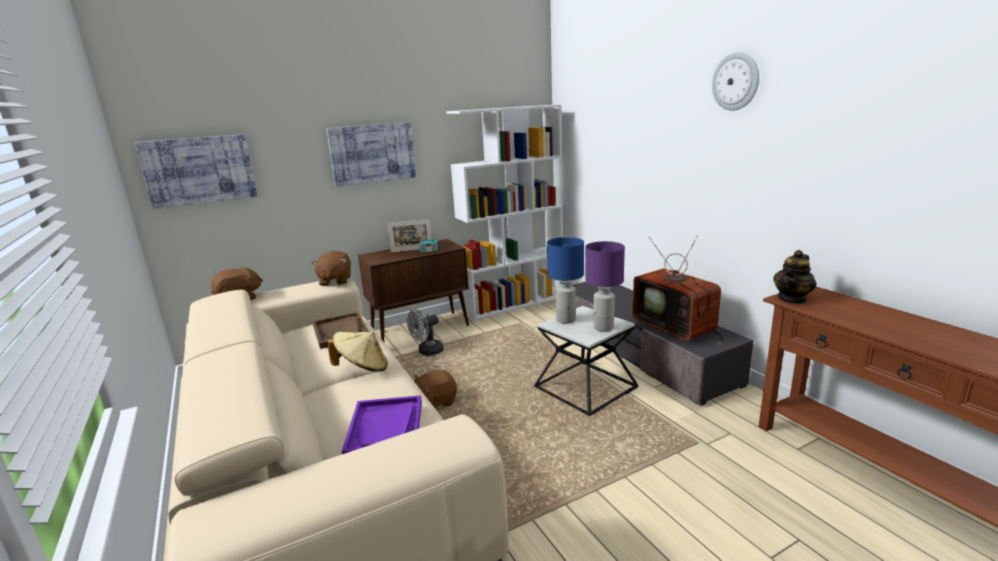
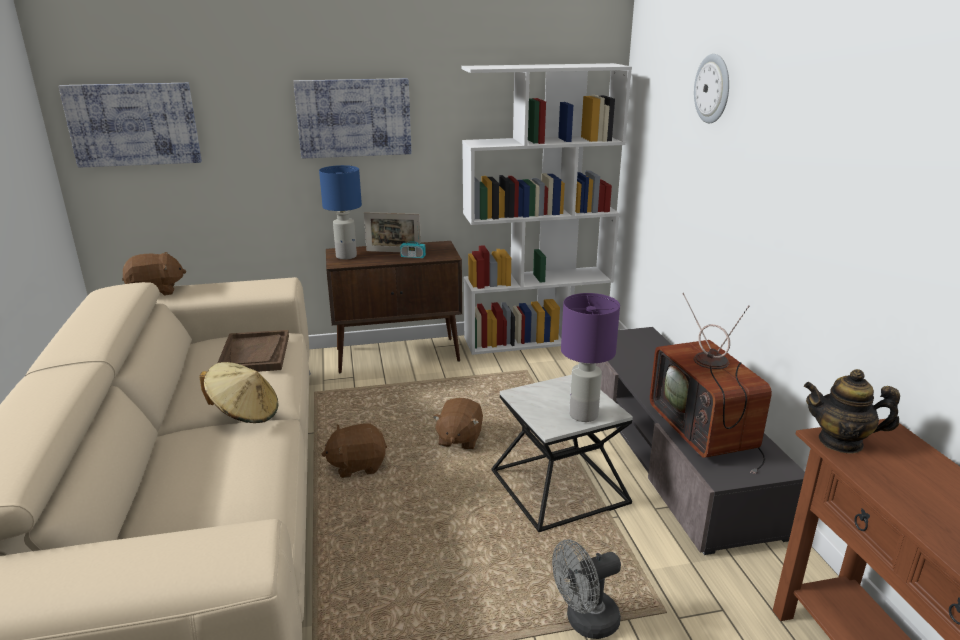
camera: 15 degrees right, 5 degrees up
brown plush toy [312,251,351,286] -> brown plush toy moved to [433,398,483,449]
purple tray [342,395,422,454] -> none
grey fan [407,309,444,356] -> grey fan moved to [552,540,621,639]
blue table lamp [547,237,584,324] -> blue table lamp moved to [319,165,362,259]
wall clock [712,52,759,111] -> wall clock moved to [694,54,729,123]
teapot [773,250,816,304] -> teapot turned 45 degrees clockwise [804,369,900,454]

